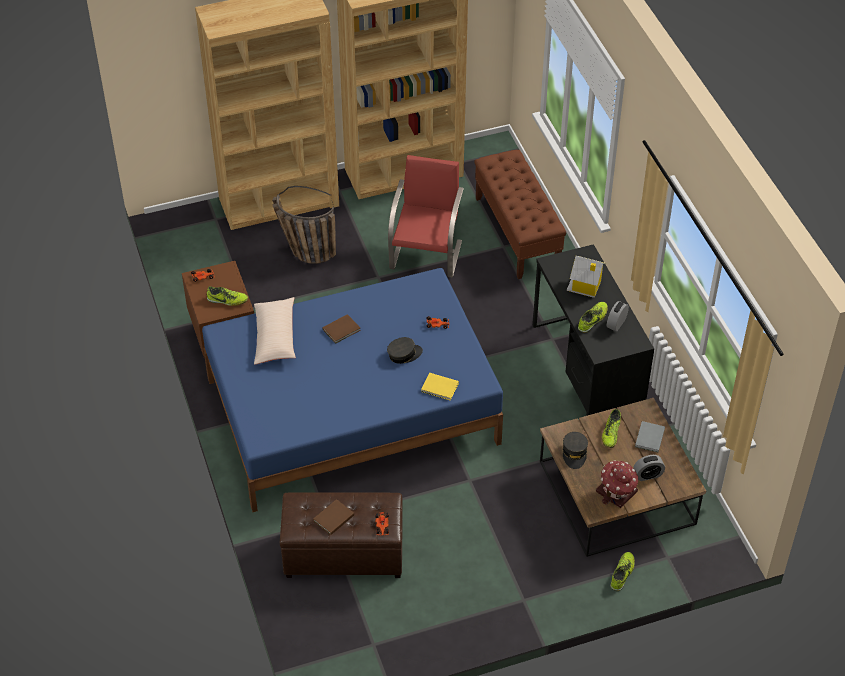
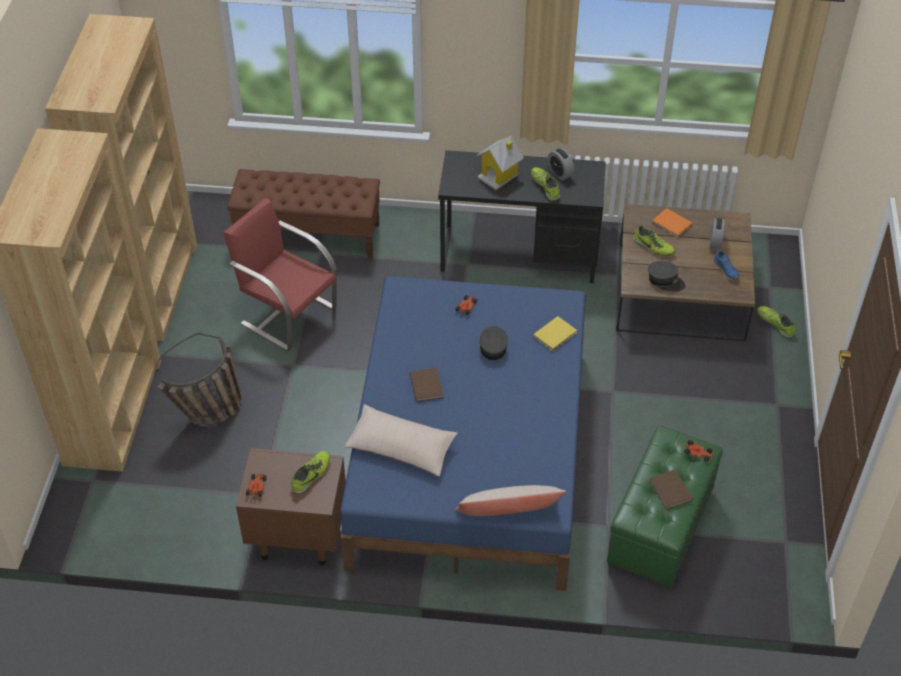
camera: 65 degrees left, 0 degrees up
brown ottoman [280,492,403,578] -> green ottoman [607,426,723,589]
toy house [596,461,638,508] -> blue shoe [712,248,739,280]
grey book [635,421,665,452] -> orange book [652,208,692,238]
none -> beige pillow [455,485,566,516]

